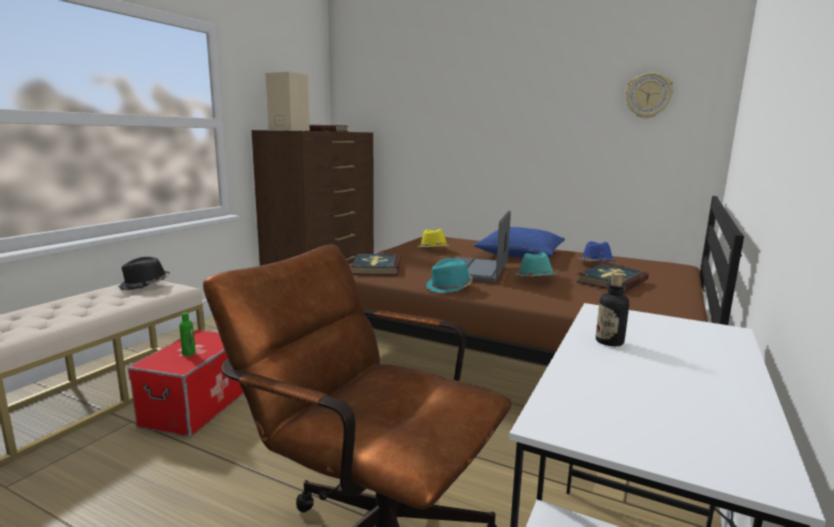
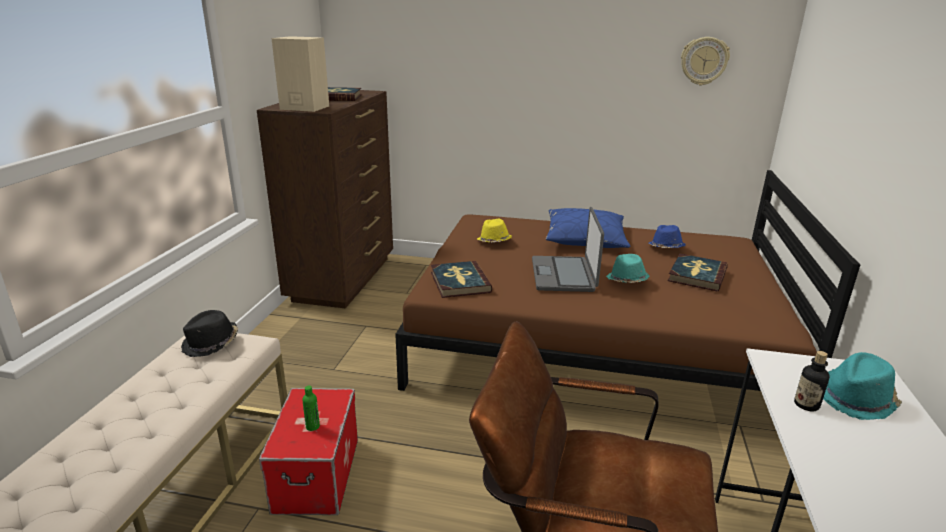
camera: 15 degrees left, 10 degrees up
turquoise hat [426,258,473,293] -> turquoise hat moved to [823,352,902,420]

